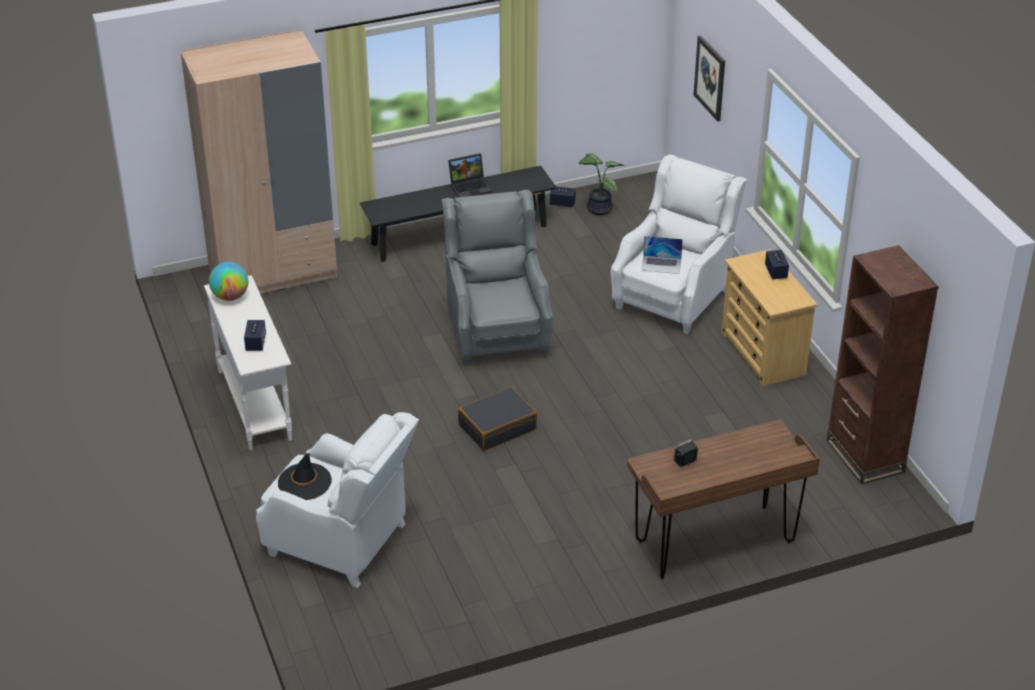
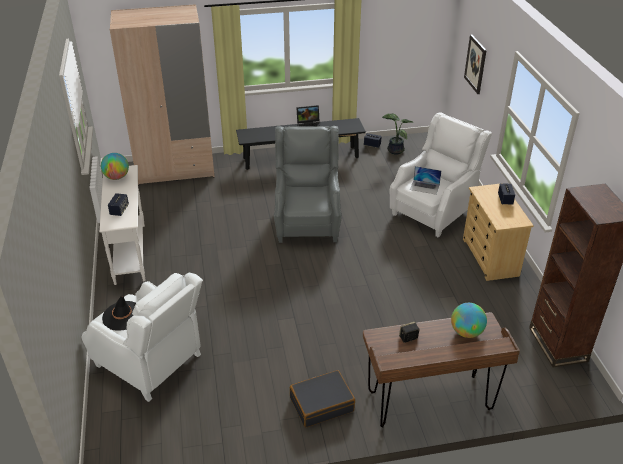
camera: 10 degrees right, 0 degrees up
black suitcase [458,387,537,451] -> black suitcase moved to [290,370,355,428]
none -> globe [451,303,487,338]

